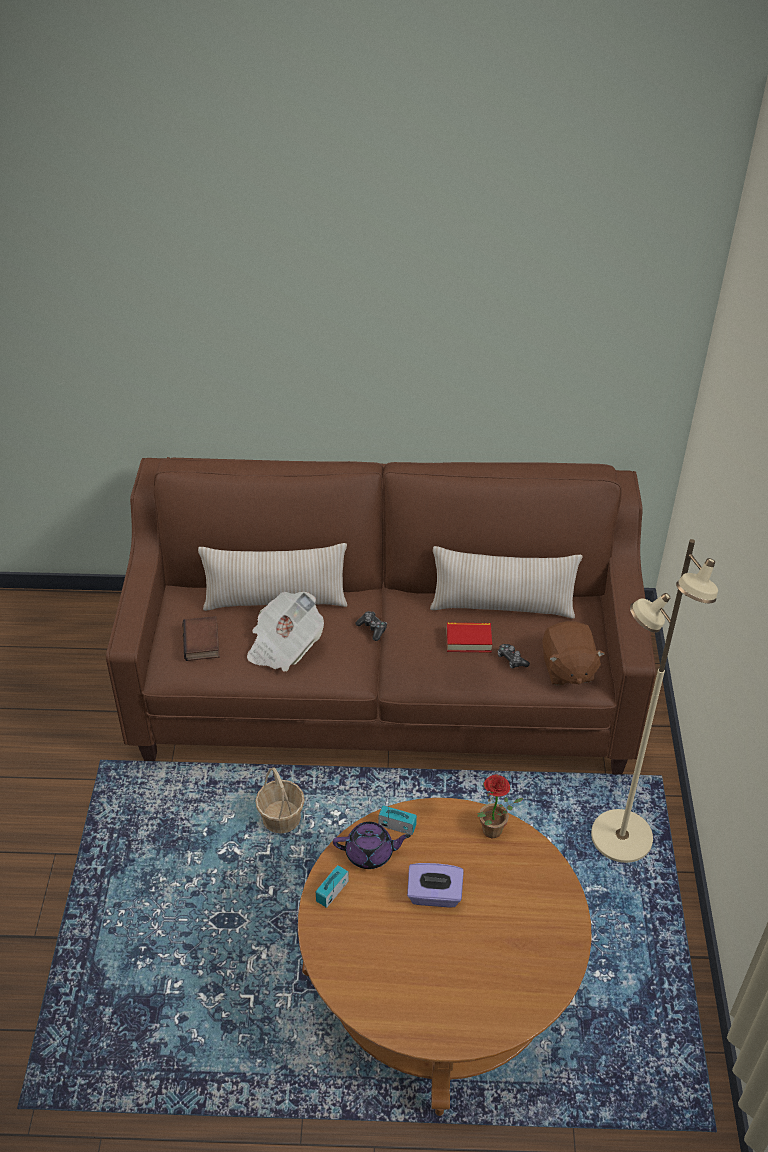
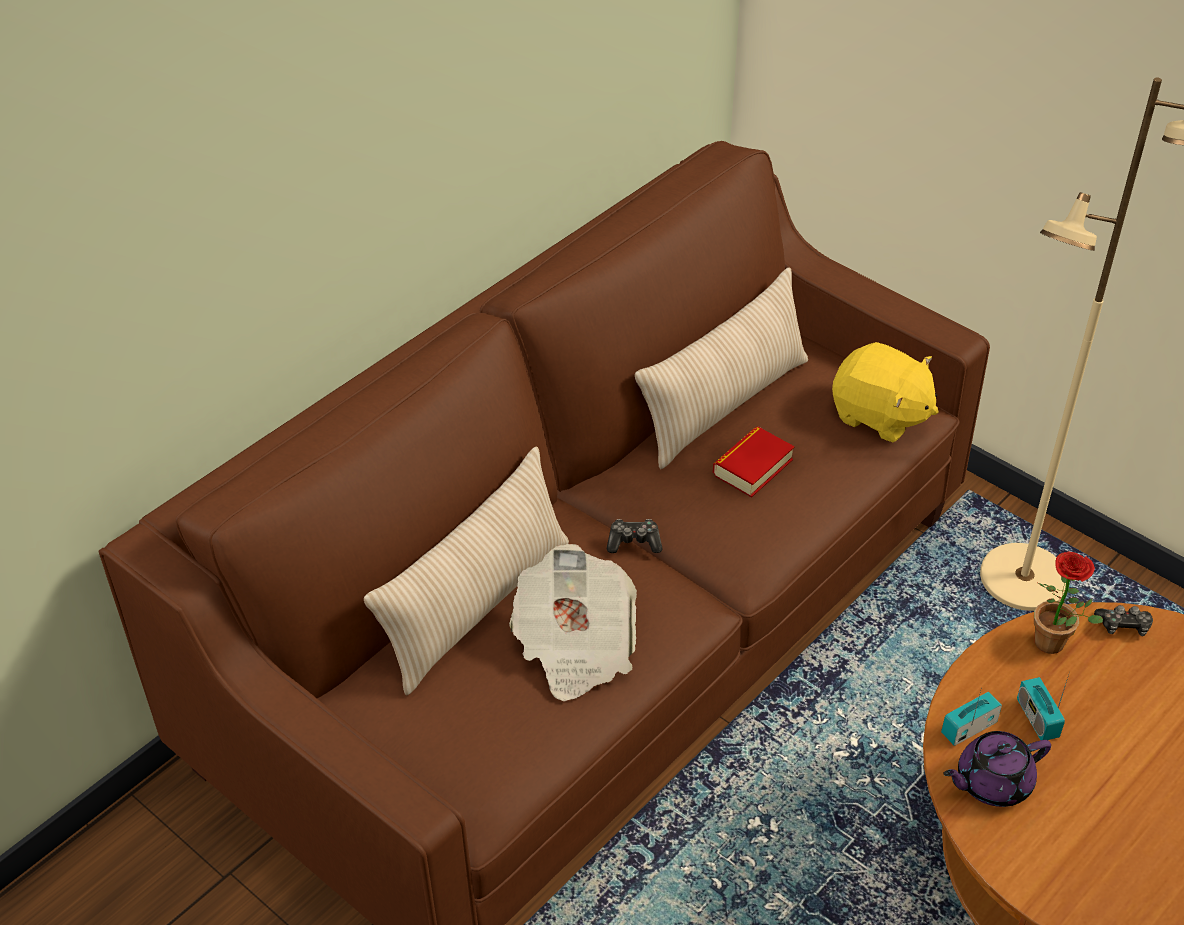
camera: 50 degrees left, 0 degrees up
book [182,616,220,661] -> none
basket [255,767,305,834] -> none
radio [316,865,349,908] -> radio moved to [1017,672,1070,740]
purple teapot [333,822,411,869] -> purple teapot turned 150 degrees counterclockwise [943,731,1051,807]
purple tissue box [407,863,464,907] -> none
game controller [498,644,530,669] -> game controller moved to [1094,605,1153,636]
brown plush toy [542,621,605,685] -> yellow plush toy [832,342,938,442]

